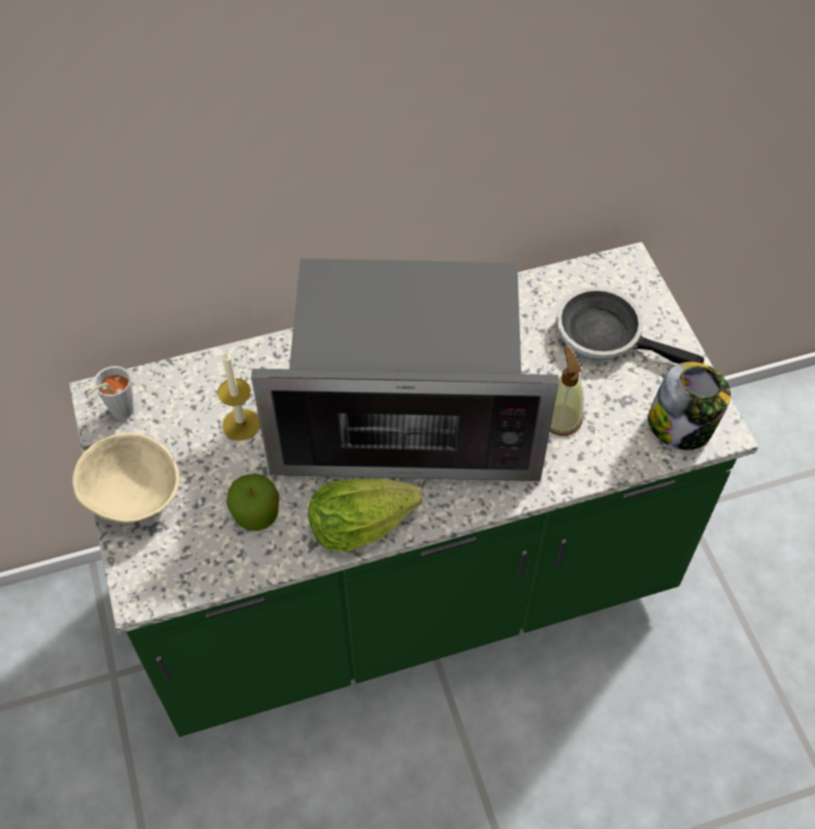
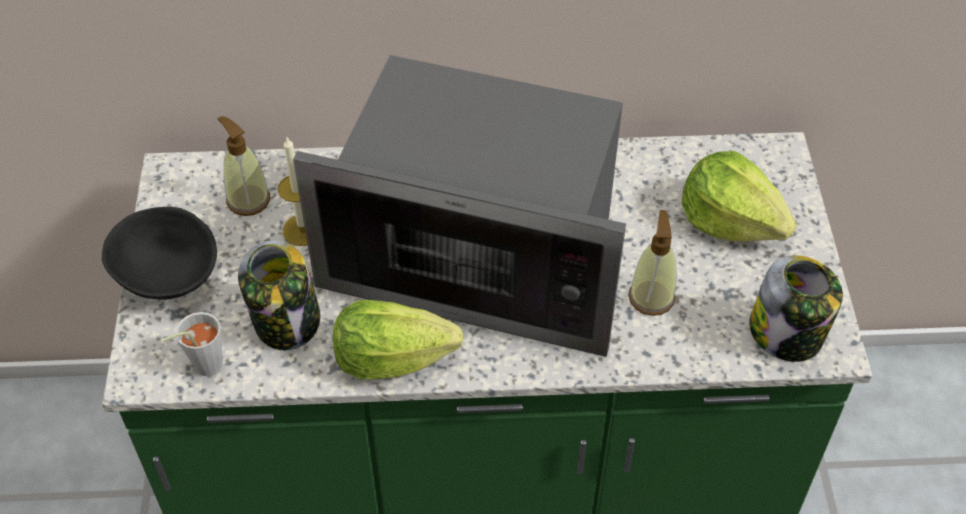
camera: 15 degrees right, 5 degrees down
beige bowl [72,432,180,523] -> black bowl [102,207,217,300]
grey cup [87,366,134,419] -> grey cup moved to [162,312,223,376]
apple [226,474,279,531] -> jar [238,241,320,351]
frying pan [556,287,704,364] -> lettuce [682,151,797,242]
none -> soap dispenser [217,116,270,216]

